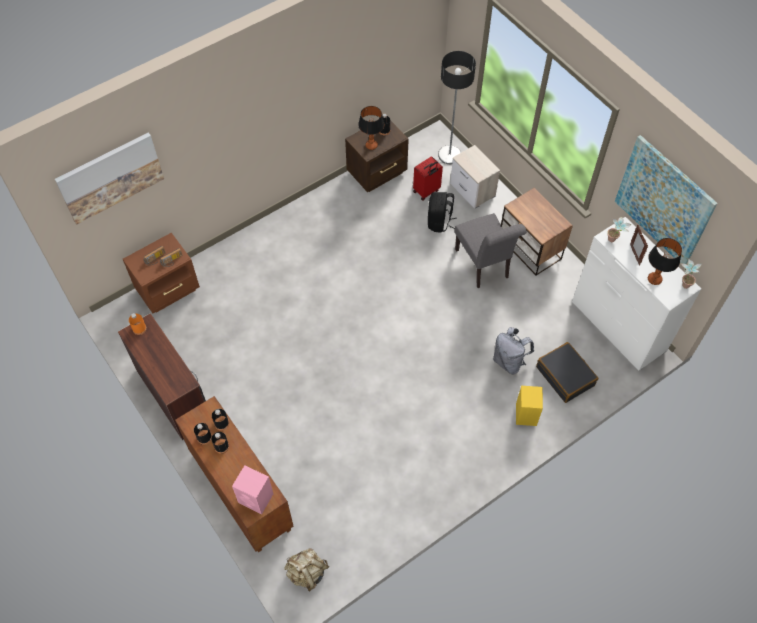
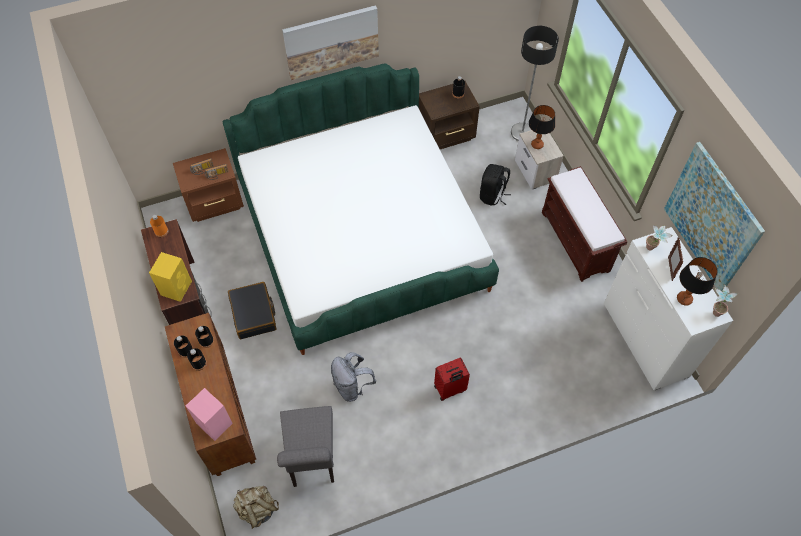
camera: 15 degrees right, 0 degrees up
picture [55,132,164,225] -> picture moved to [282,5,379,80]
table lamp [358,106,384,150] -> table lamp moved to [529,105,555,149]
red suitcase [413,156,443,201] -> red suitcase moved to [434,358,470,401]
grey chair [455,213,526,288] -> grey chair moved to [277,406,334,487]
grey backpack [493,327,534,374] -> grey backpack moved to [331,352,376,402]
nightstand [501,188,573,275] -> brown bench [542,166,627,282]
yellow speaker [516,386,543,426] -> yellow speaker moved to [149,252,192,302]
black suitcase [536,342,598,403] -> black suitcase moved to [228,282,276,339]
none -> bed [222,64,499,355]

